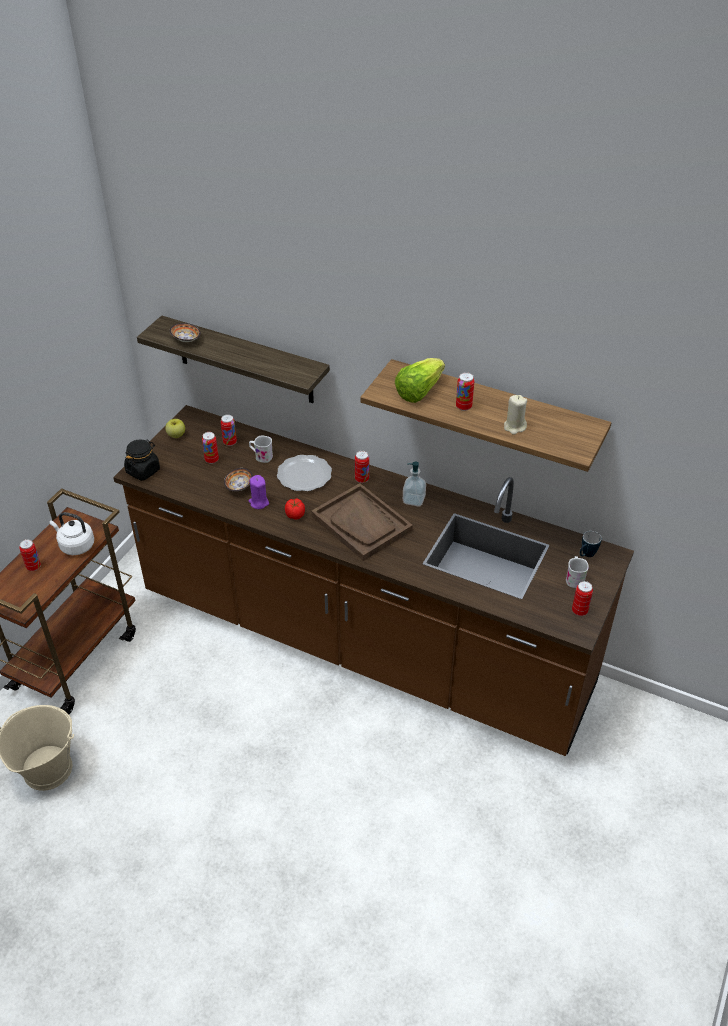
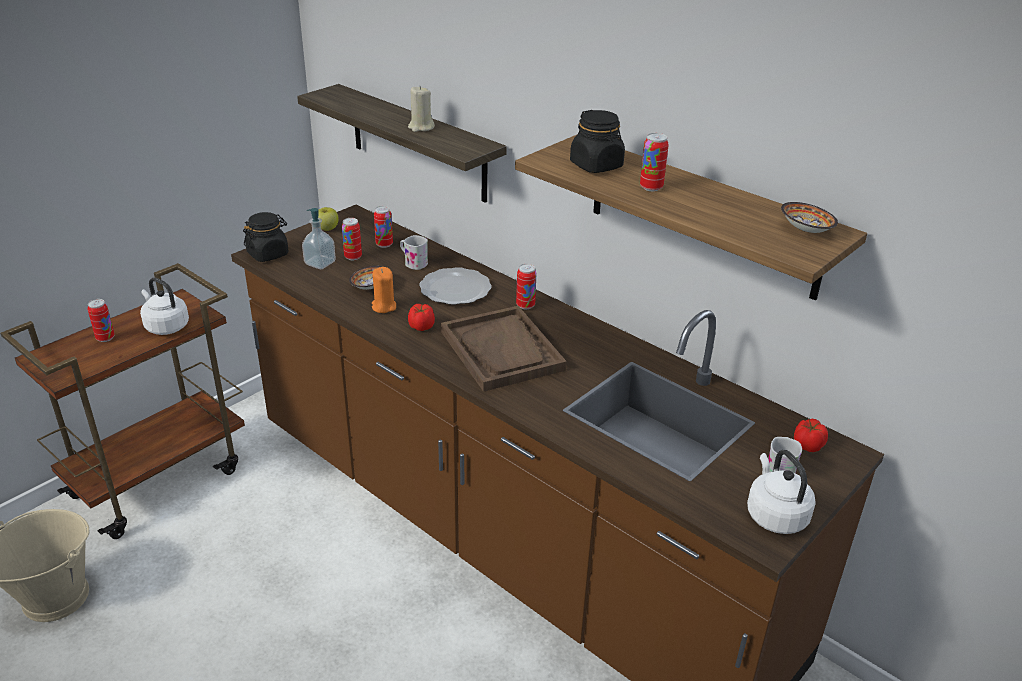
camera: 15 degrees right, 10 degrees down
bowl [170,323,201,342] -> bowl moved to [781,202,838,233]
purple candle [249,475,269,509] -> orange candle [372,267,396,313]
lettuce [395,358,445,403] -> black jar [570,110,625,173]
soap dispenser [403,461,426,507] -> soap dispenser moved to [302,208,336,269]
beige candle [504,395,527,435] -> beige candle moved to [408,86,435,132]
can [572,581,593,616] -> white kettle [747,450,816,534]
mug [580,531,602,557] -> tomato [794,419,828,452]

